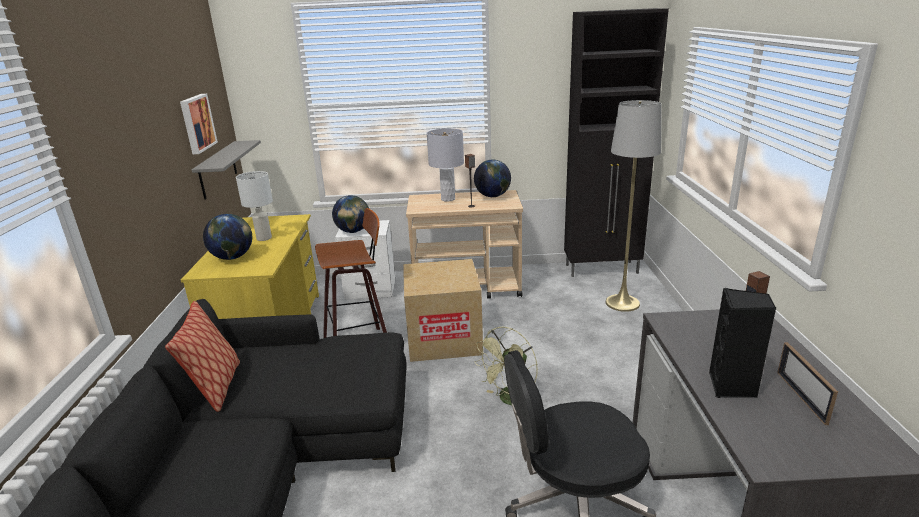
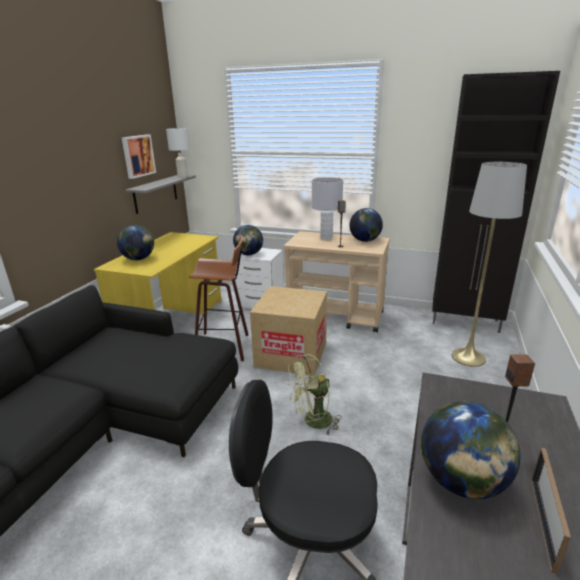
camera: 20 degrees right, 0 degrees up
pillow [165,301,240,412] -> none
white table lamp [236,171,273,241] -> white table lamp moved to [166,128,190,178]
black speaker [709,288,776,398] -> globe [421,401,520,499]

